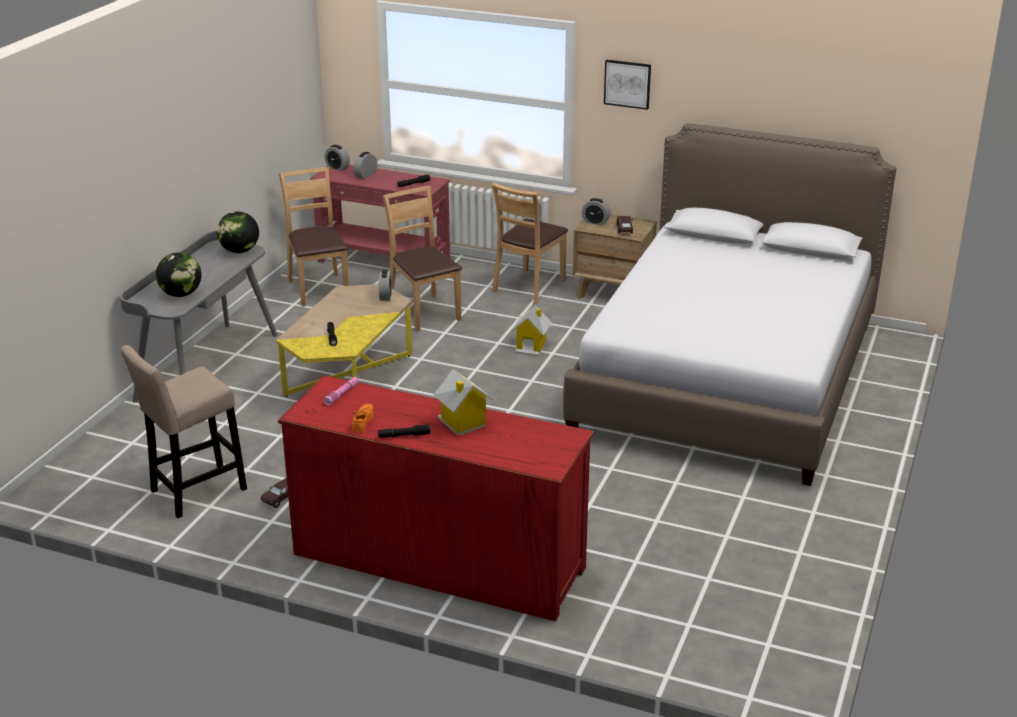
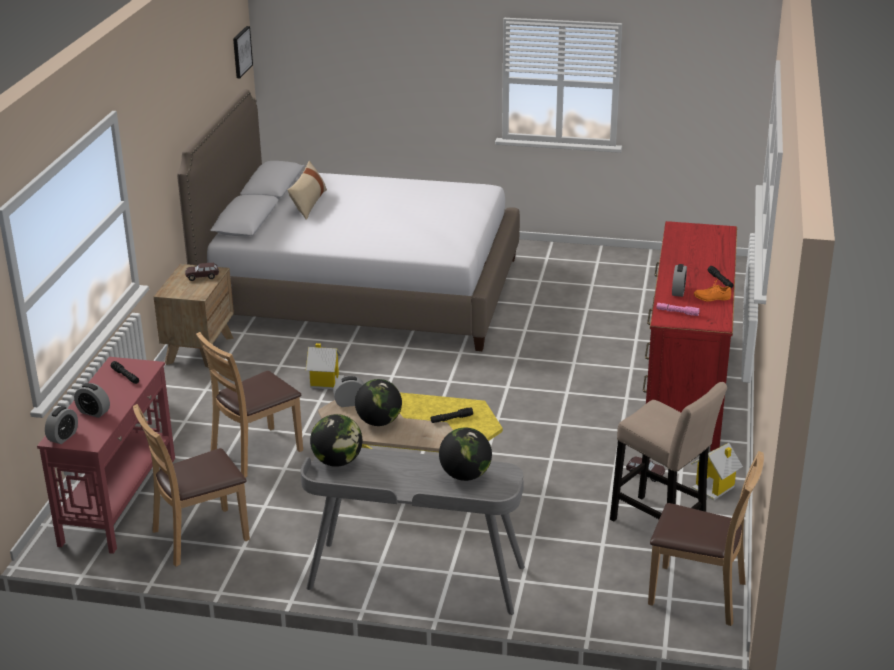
camera: 100 degrees left, 0 degrees up
toy house [434,369,493,436] -> toy house moved to [691,443,743,501]
brown chair [491,183,568,304] -> brown chair moved to [648,451,764,626]
alarm clock [582,198,610,226] -> alarm clock moved to [672,264,687,297]
picture [604,60,651,110] -> picture moved to [233,26,253,78]
none -> beige pillow [288,161,327,220]
none -> globe [355,379,402,426]

